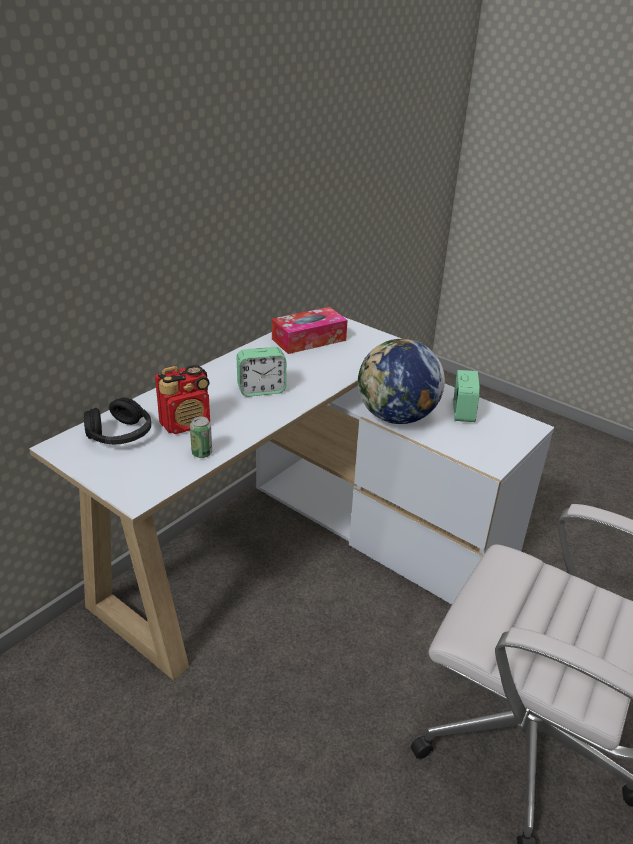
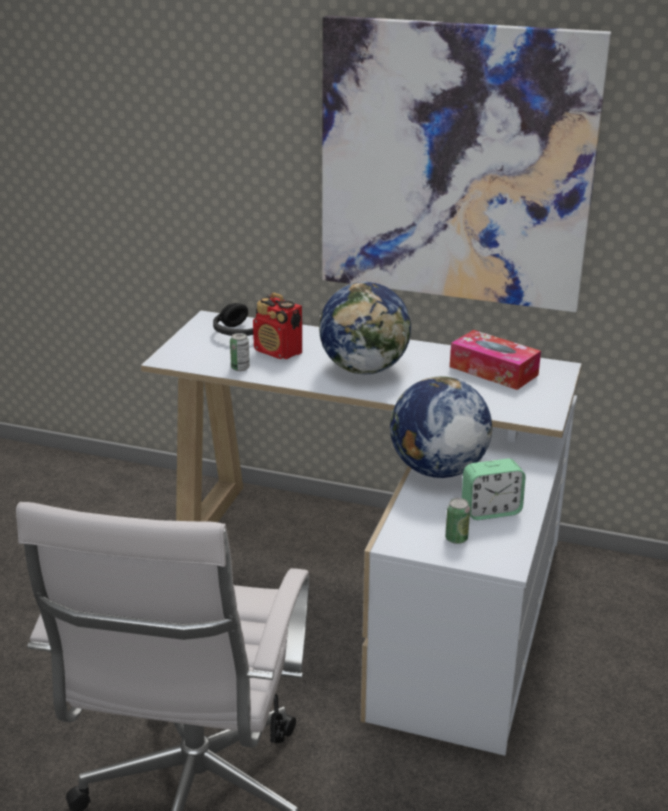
camera: 70 degrees right, 5 degrees down
alarm clock [237,347,286,397] -> globe [319,282,411,375]
none -> picture [322,15,611,312]
none -> can [445,498,470,544]

